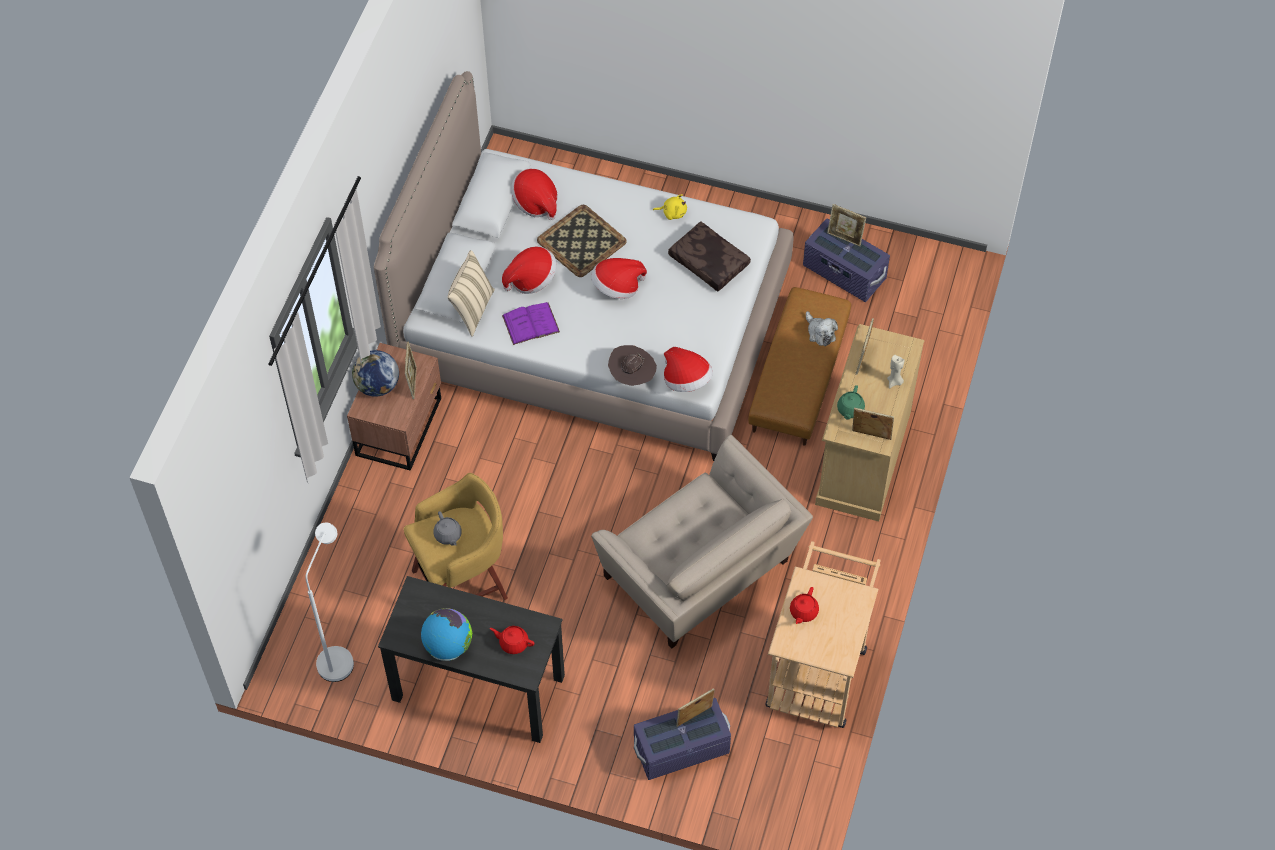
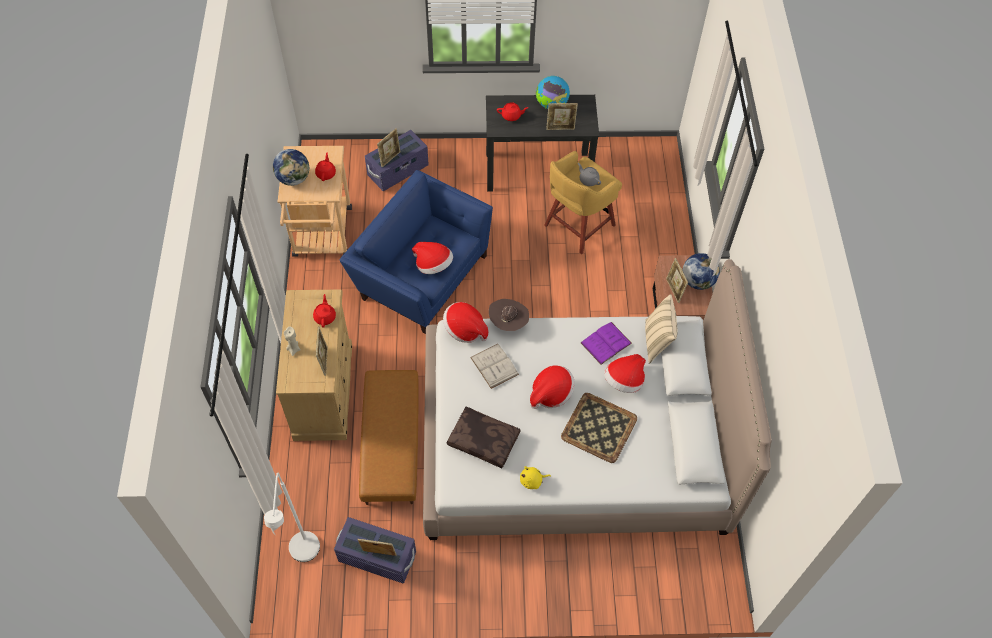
camera: 160 degrees right, 0 degrees up
white floor lamp [305,523,354,682] -> white floor lamp moved to [264,473,320,562]
hat [511,168,558,220] -> hat moved to [412,242,453,274]
beige armchair [591,435,813,649] -> blue armchair [340,170,493,334]
plush toy [806,311,838,346] -> none
green teapot [837,385,865,420] -> red teapot [313,294,336,328]
picture frame [852,408,894,440] -> picture frame moved to [546,103,578,130]
none -> globe [273,149,309,186]
none -> white book [470,344,519,389]

